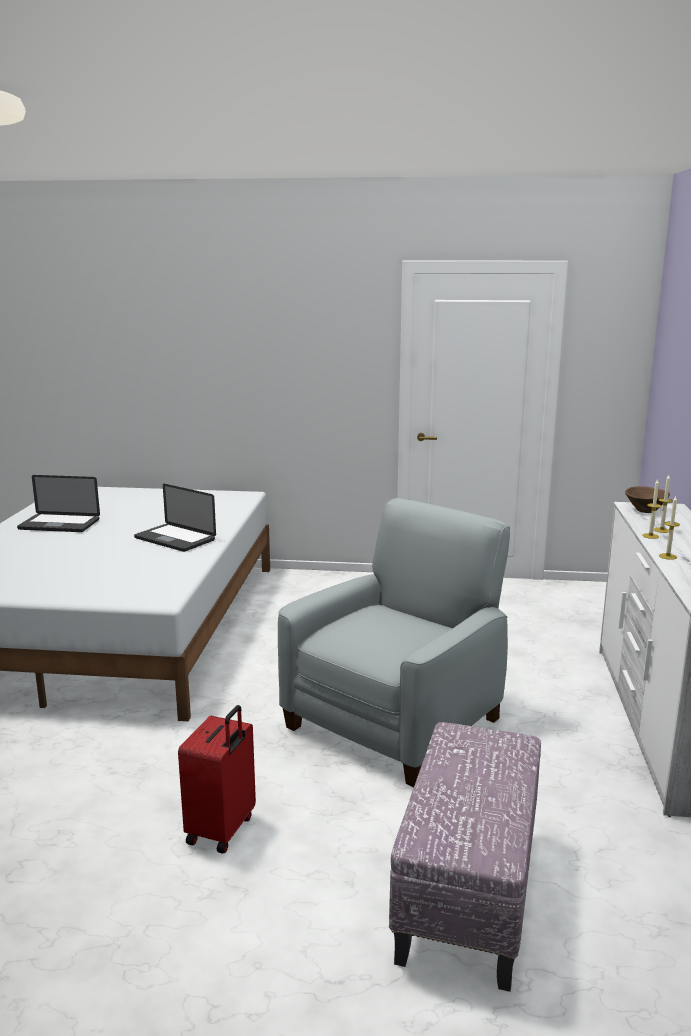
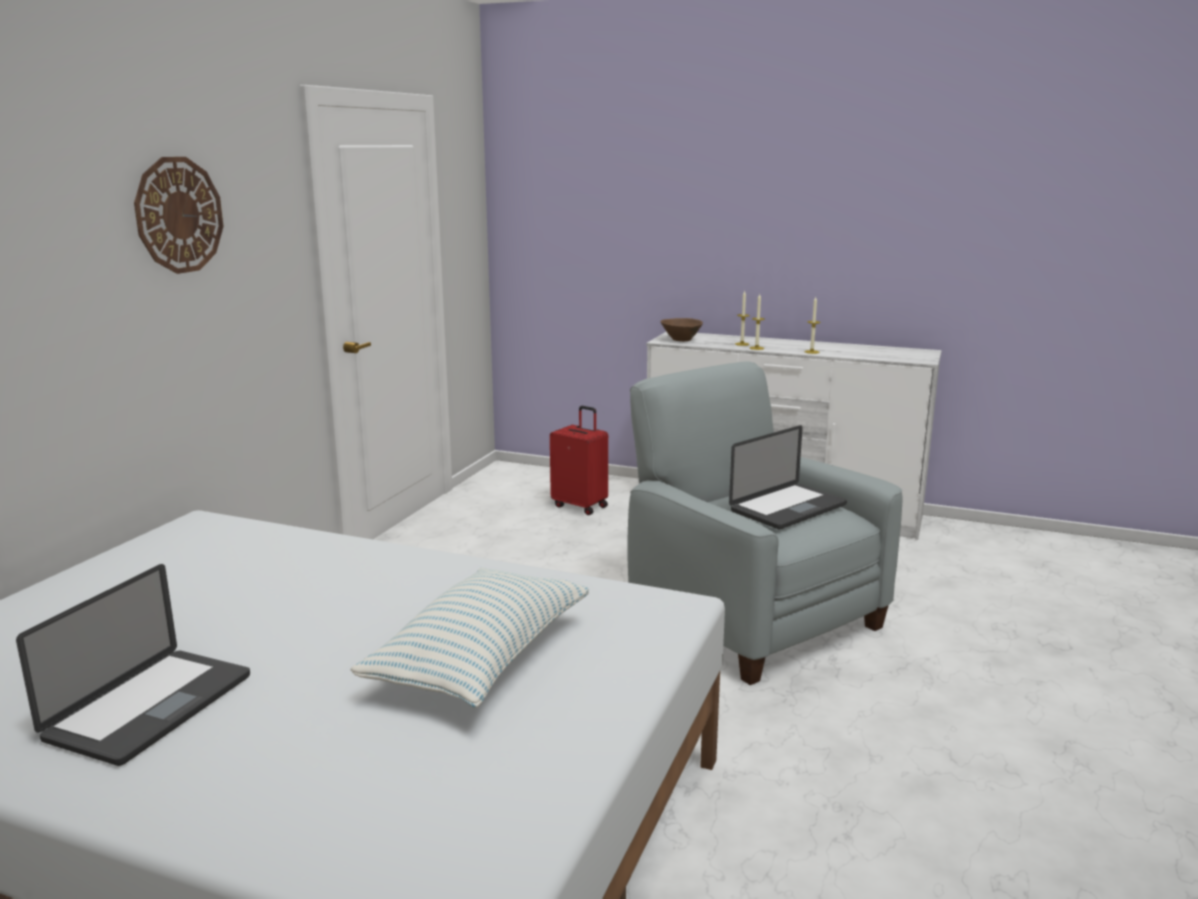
camera: 75 degrees left, 0 degrees up
laptop [134,484,216,552] -> laptop moved to [729,425,847,529]
red suitcase [178,705,256,854] -> red suitcase moved to [550,406,608,515]
ottoman [389,722,541,992] -> none
none -> wall clock [134,157,224,274]
none -> pillow [350,567,589,708]

